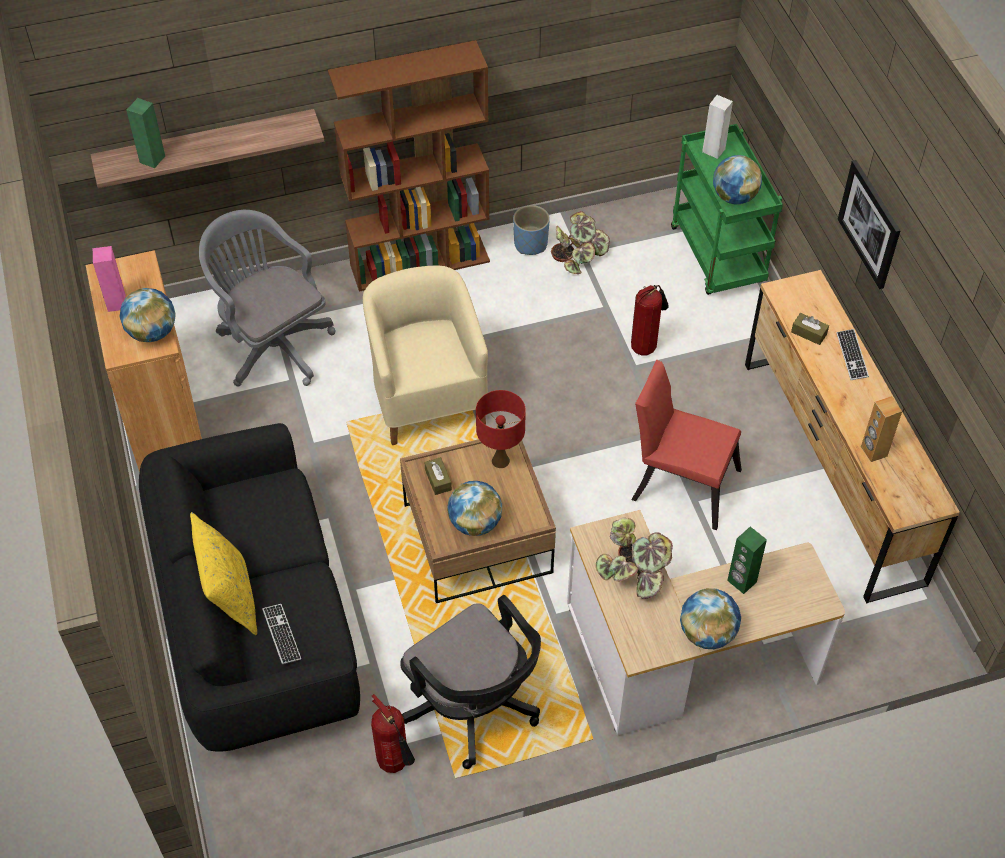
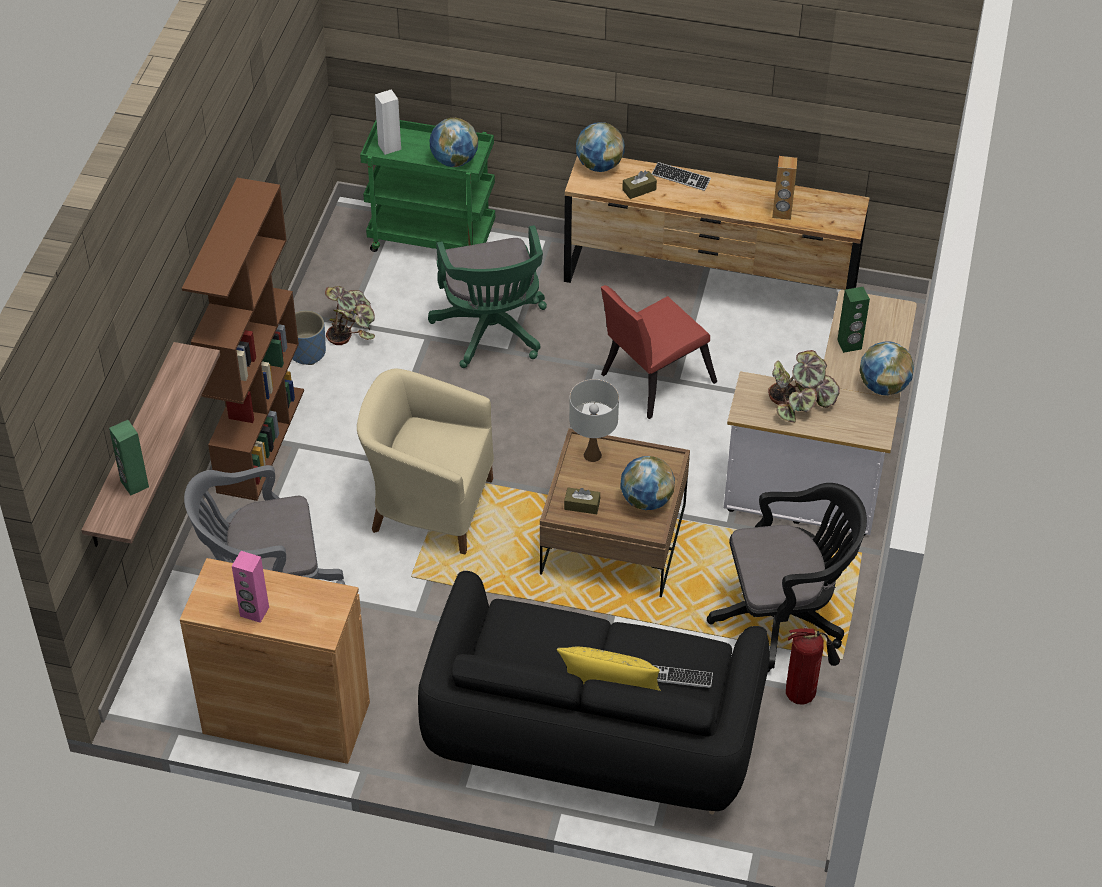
camera: 60 degrees left, 5 degrees down
globe [120,288,176,342] -> globe moved to [576,122,625,172]
red table lamp [476,390,526,468] -> white table lamp [569,379,619,462]
fire extinguisher [631,285,669,355] -> green office chair [428,225,547,368]
picture [838,160,901,289] -> none

